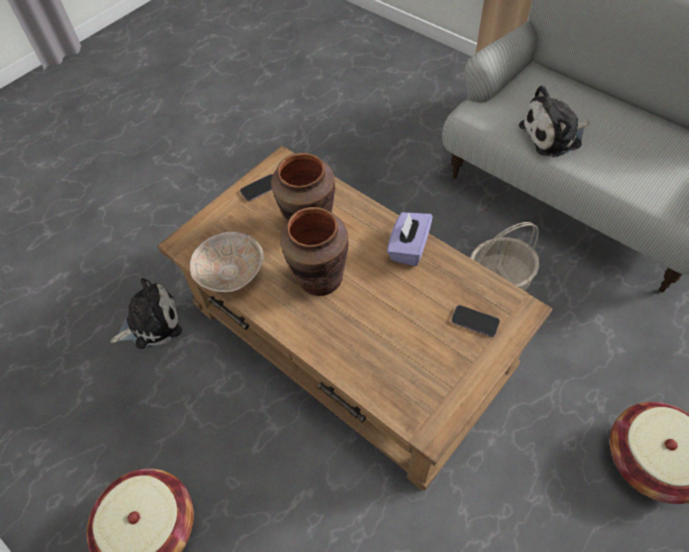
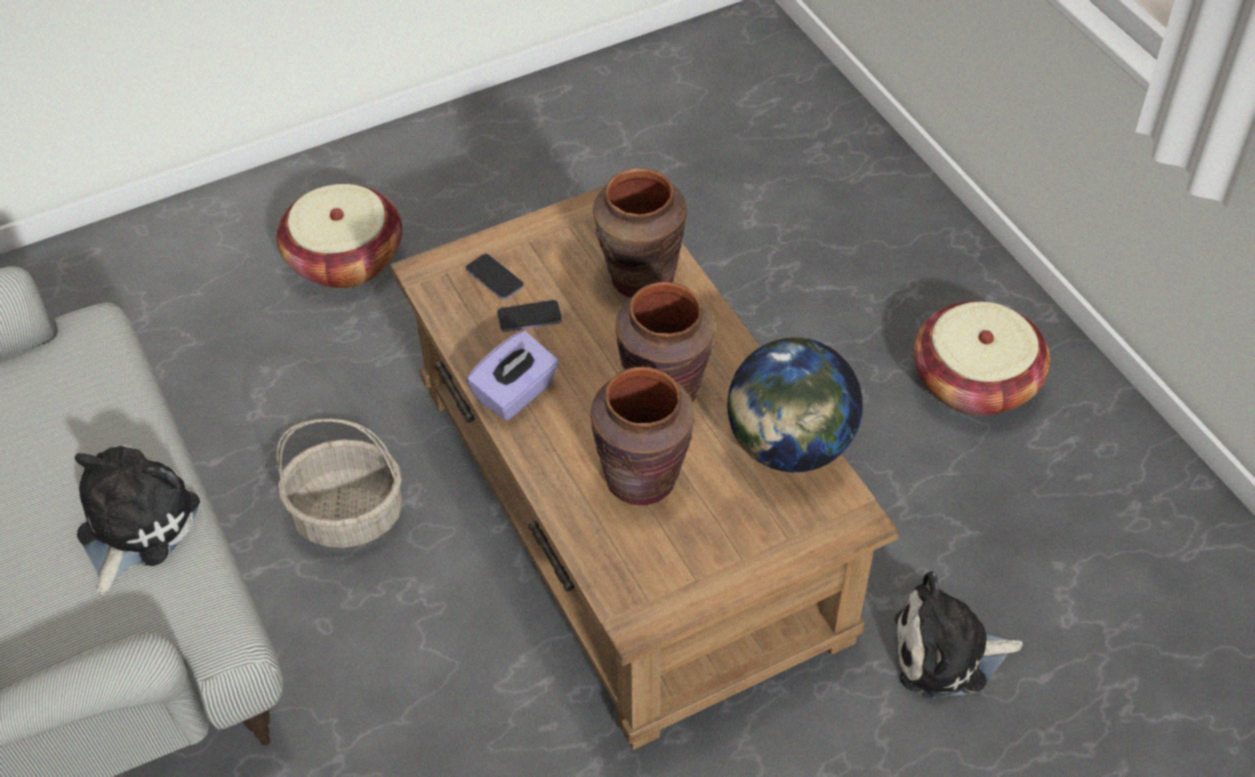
camera: 160 degrees left, 5 degrees down
beige bowl [190,232,264,292] -> globe [727,337,863,472]
phone [240,174,273,201] -> phone moved to [497,300,562,332]
plush toy [519,85,589,157] -> plush toy turned 75 degrees counterclockwise [75,445,200,595]
none -> brown vase [593,168,687,298]

